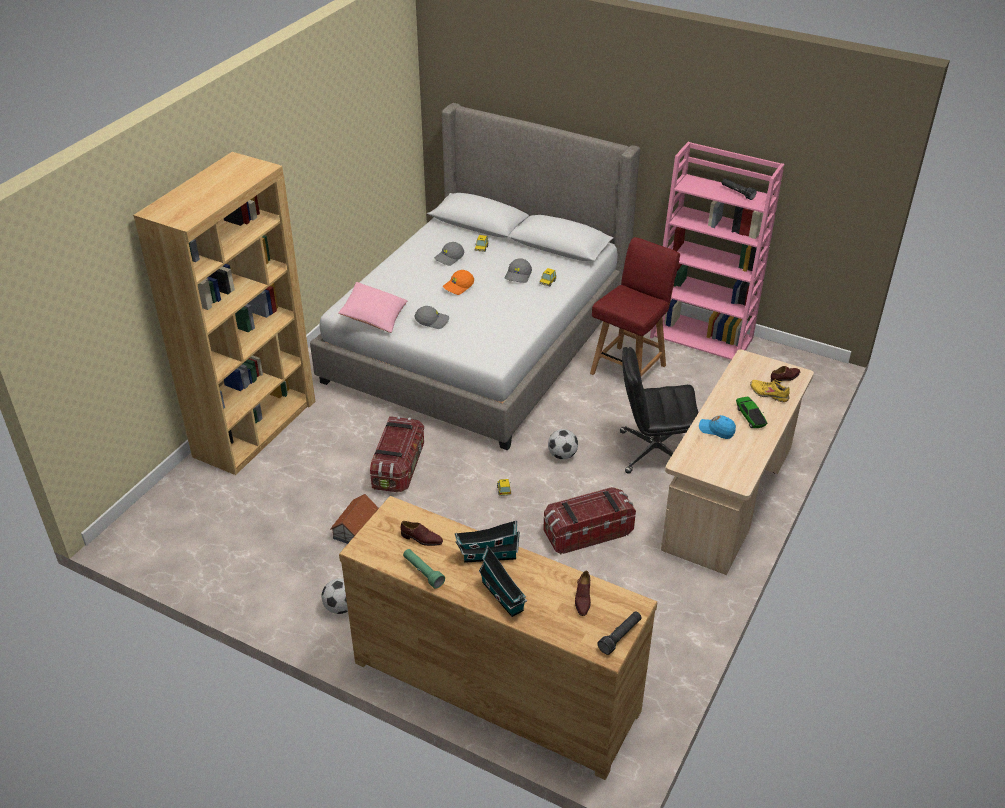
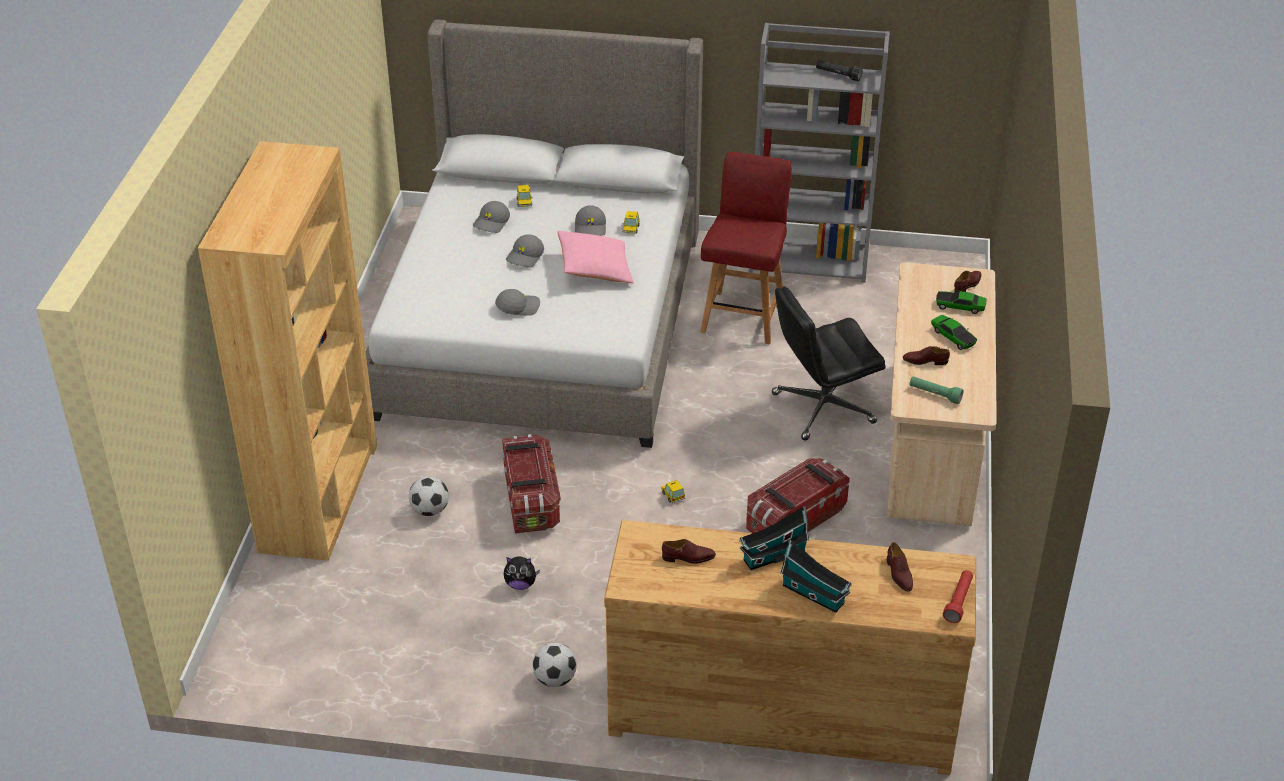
camera: 20 degrees left, 0 degrees up
toy house [330,494,379,544] -> plush toy [504,556,540,590]
pink pillow [338,282,407,333] -> pink pillow moved to [557,231,633,283]
green flashlight [403,549,445,589] -> green flashlight moved to [910,376,964,404]
orange cap [443,270,474,295] -> grey cap [506,234,544,268]
football [548,429,578,459] -> football moved to [409,476,449,516]
black flashlight [597,611,642,655] -> red flashlight [943,570,973,623]
pink bookcase [650,142,784,360] -> grey bookcase [749,23,890,283]
blue cap [699,415,736,439] -> brown shoe [903,346,950,365]
yellow shoe [750,380,790,402] -> toy car [936,290,986,314]

